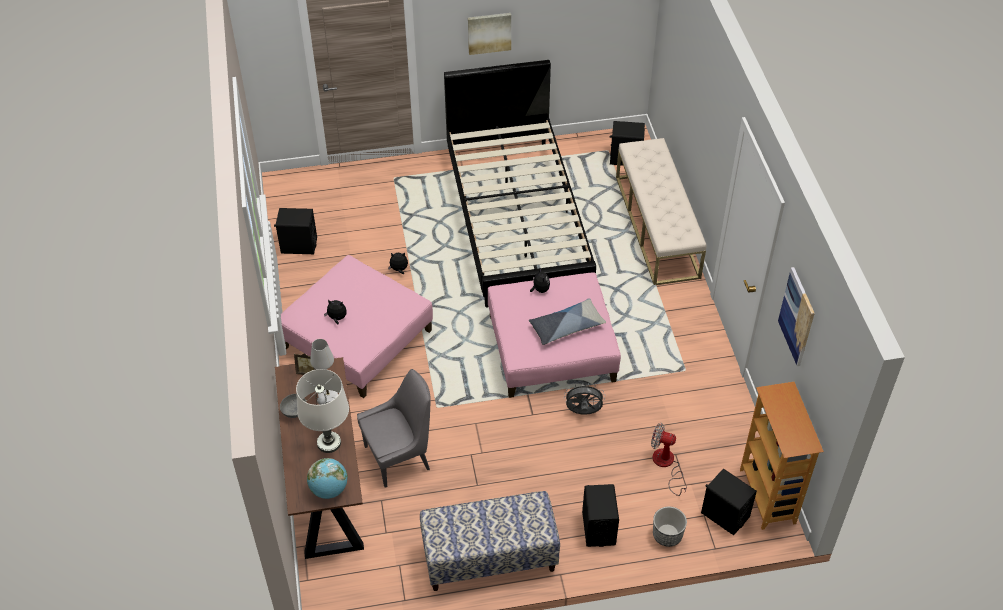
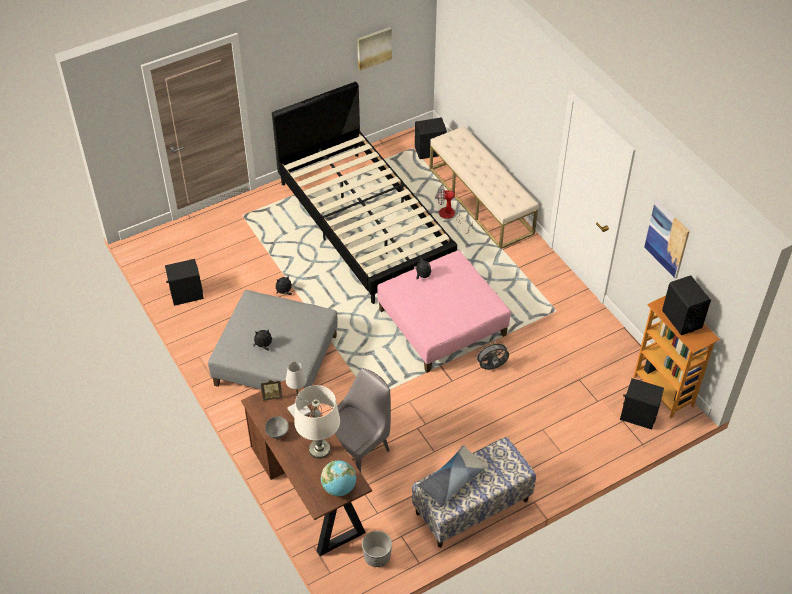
camera: 20 degrees left, 0 degrees up
pink ottoman [281,255,433,398] -> grey ottoman [208,290,338,390]
picture [468,13,511,55] -> picture moved to [357,27,392,70]
pillow [529,298,606,345] -> pillow moved to [417,445,489,507]
black speaker [582,484,619,547] -> black speaker moved to [662,275,711,335]
fan [651,423,687,496] -> fan moved to [438,185,473,234]
planter [653,506,687,547] -> planter moved to [362,531,392,567]

